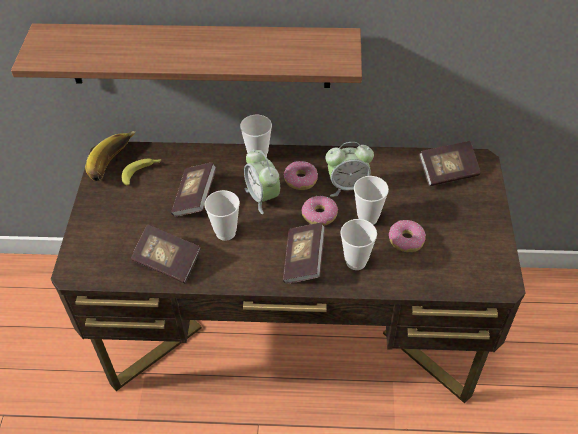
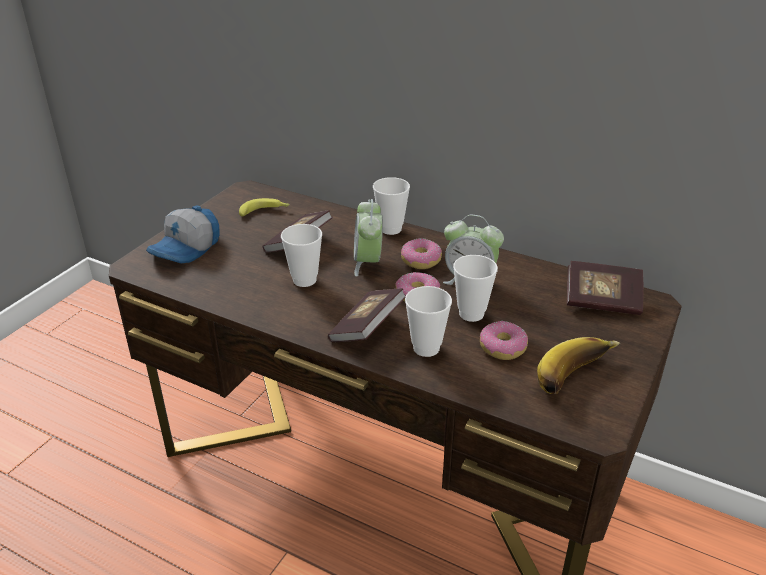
camera: 25 degrees right, 15 degrees down
shelf [11,24,362,88] -> none
banana [85,131,136,181] -> banana moved to [537,337,620,394]
book [131,224,201,283] -> none
none -> cap [146,206,219,264]

